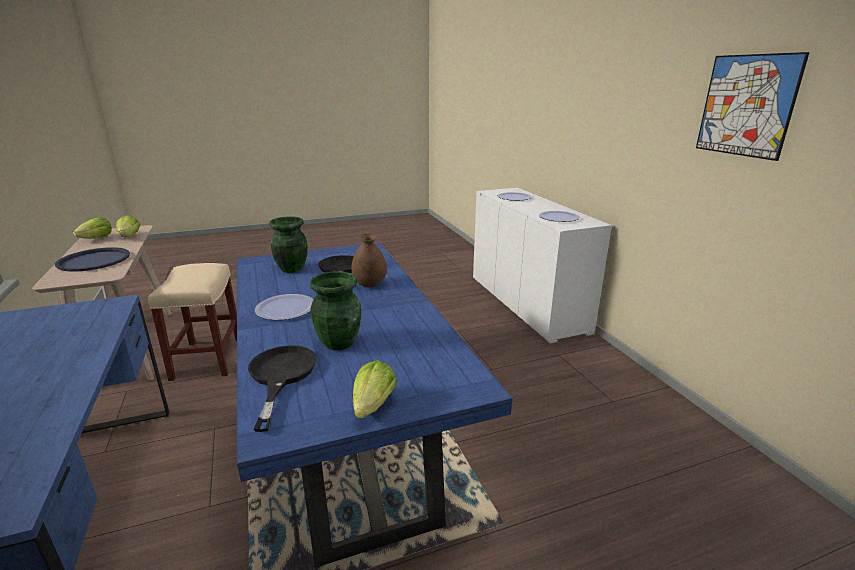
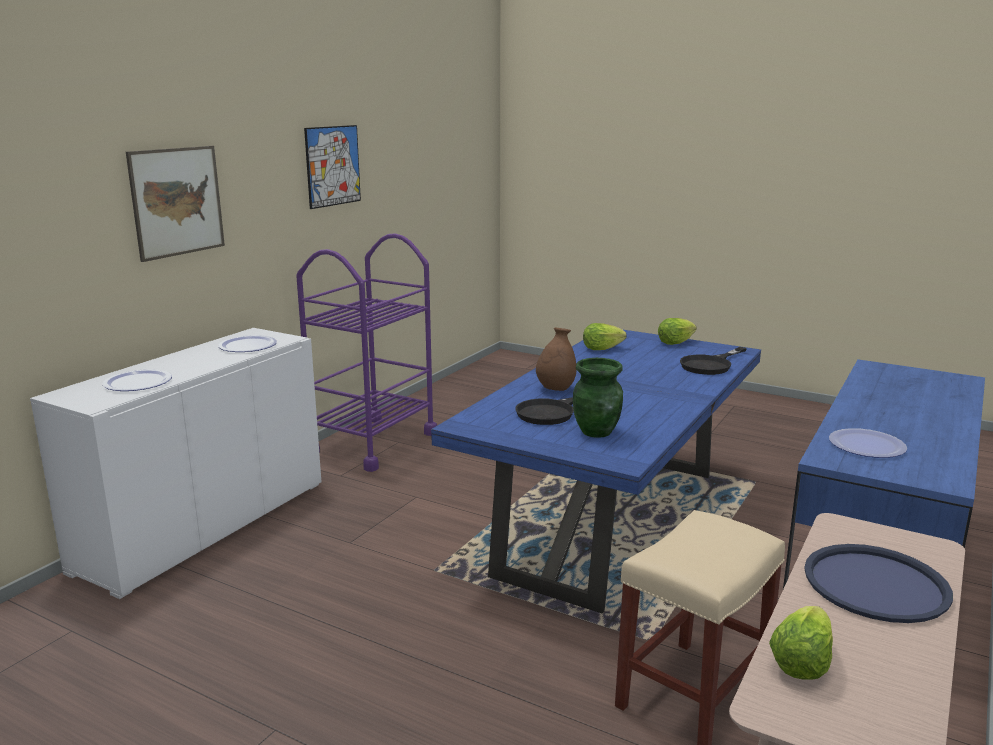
camera: 130 degrees left, 5 degrees down
lettuce [73,217,112,239] -> lettuce moved to [583,323,626,350]
plate [255,294,314,320] -> plate moved to [829,428,907,458]
green vase [310,271,361,350] -> none
none -> picture [126,146,225,262]
none -> purple cart [296,233,437,472]

